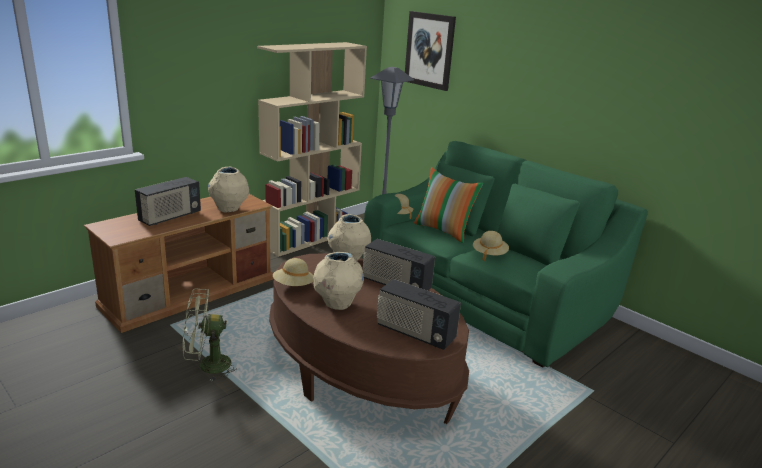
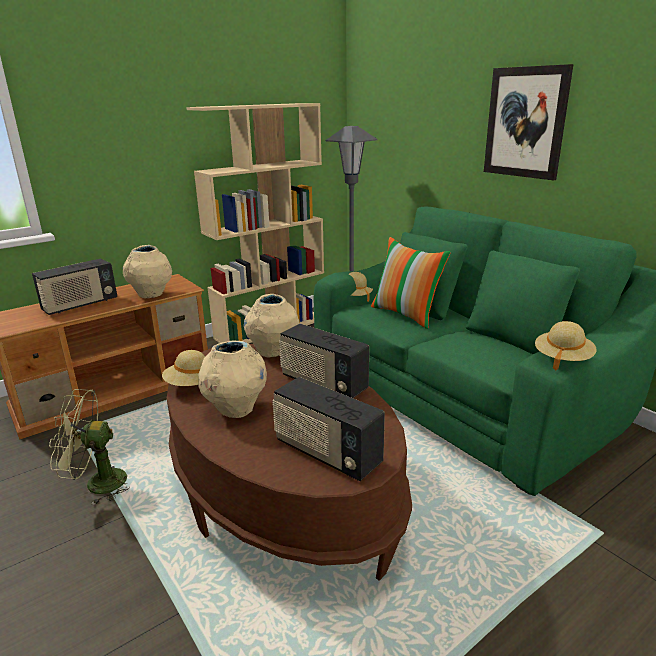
camera: 10 degrees right, 0 degrees up
picture [405,11,456,91] -> picture moved to [484,64,573,180]
beige hat [473,231,509,261] -> beige hat moved to [535,321,597,371]

